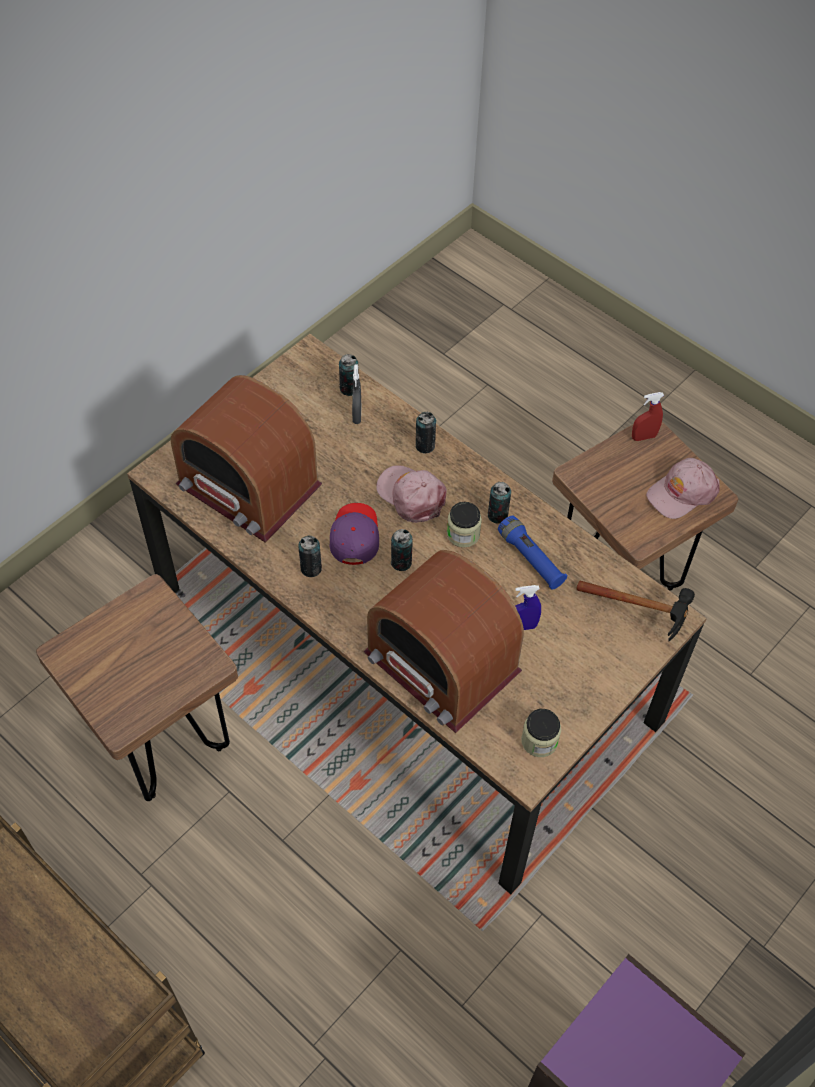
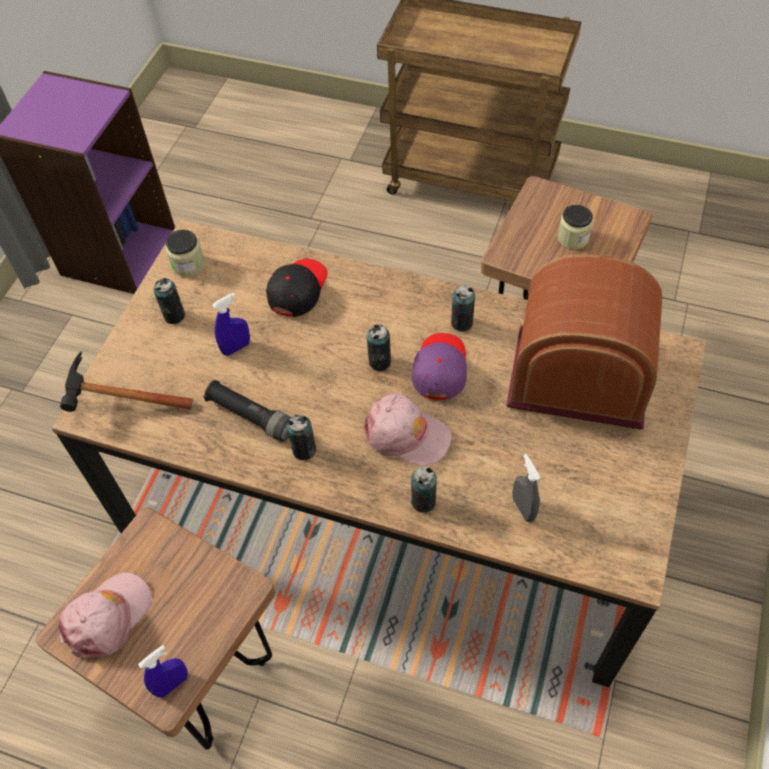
camera: 160 degrees right, 0 degrees up
purple cap [330,503,379,565] -> purple cap turned 150 degrees counterclockwise [412,333,467,400]
can [339,354,358,396] -> can moved to [154,278,185,324]
radio [364,550,524,733] -> black cap [266,259,328,317]
jar [447,502,482,547] -> jar moved to [558,205,593,249]
blue flashlight [498,516,567,590] -> black flashlight [203,380,291,442]
red spray bottle [632,392,664,441] -> blue spray bottle [138,645,188,698]

